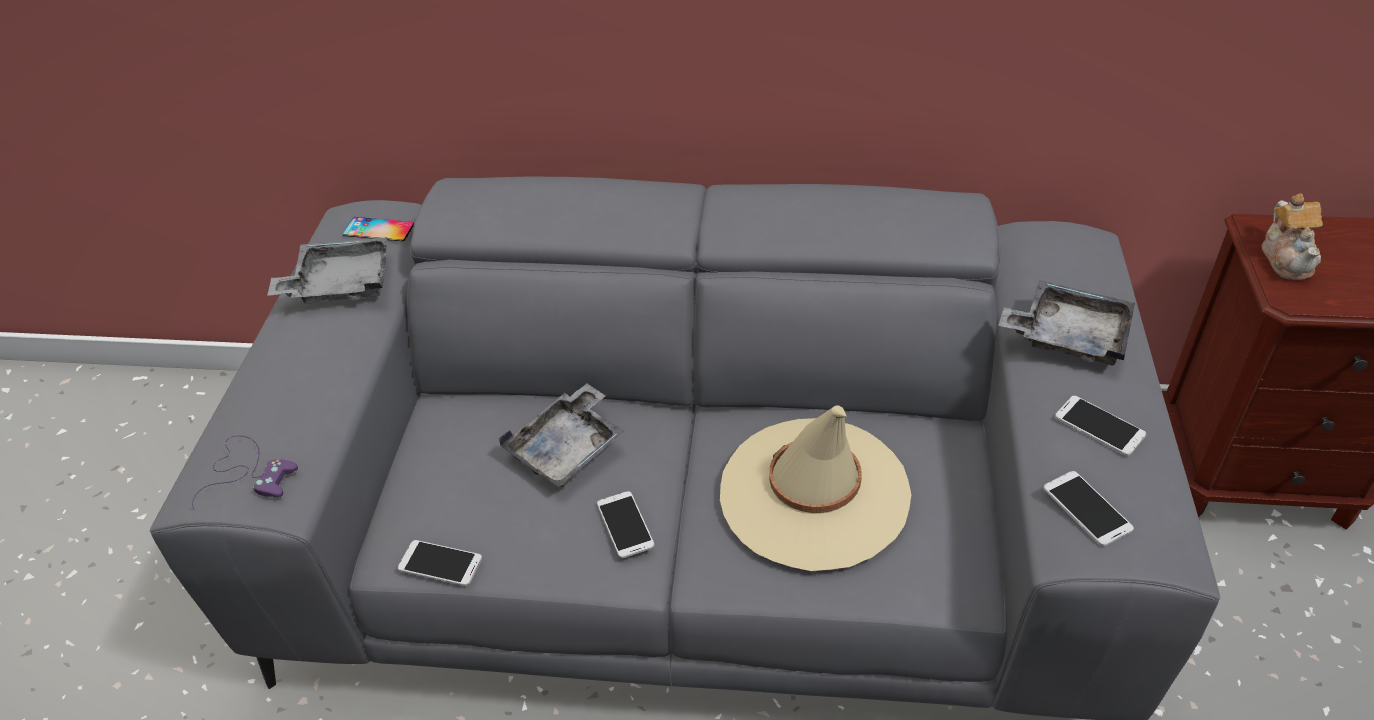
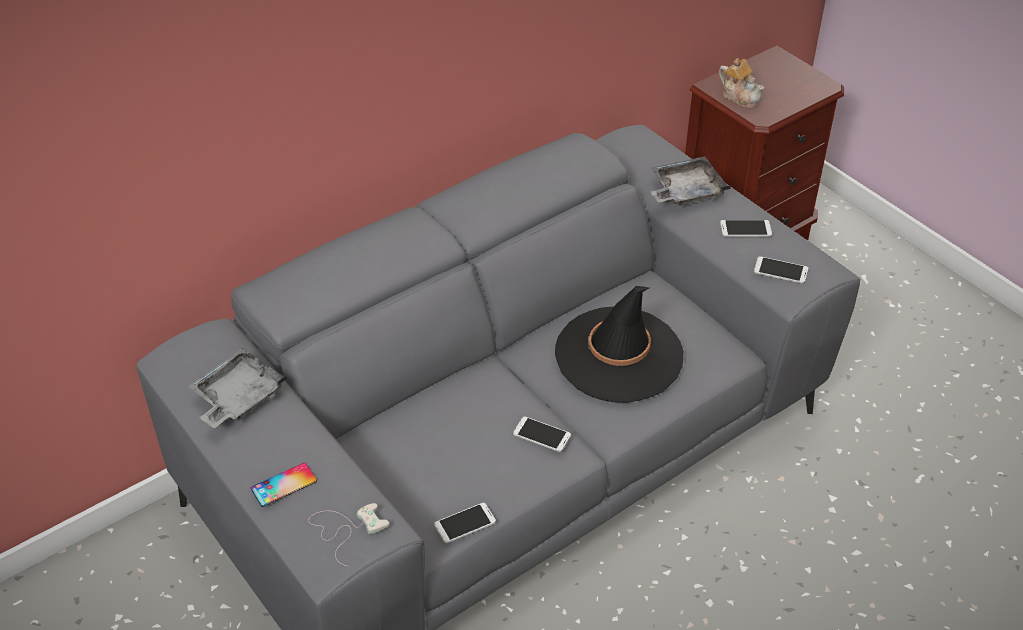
camera: 45 degrees left, 0 degrees up
purple game controller [192,436,298,510] -> white game controller [308,503,389,566]
phone [343,217,414,241] -> phone moved to [251,463,317,507]
grey tray [499,383,624,487] -> none
beige hat [720,405,911,571] -> black hat [555,286,683,403]

